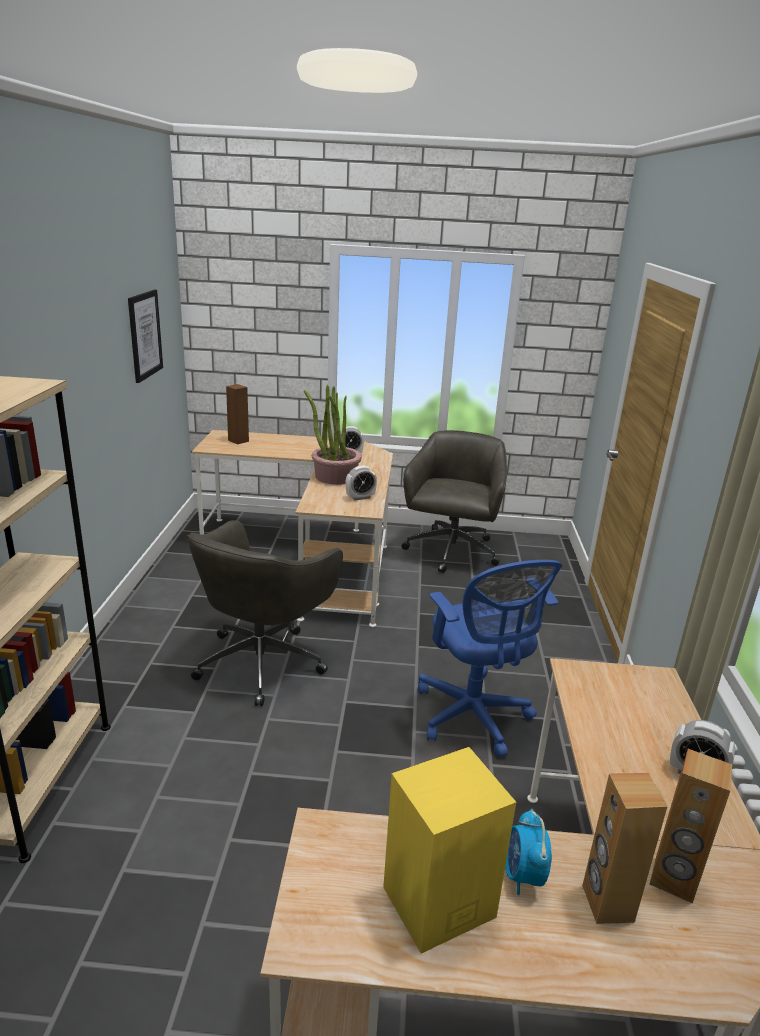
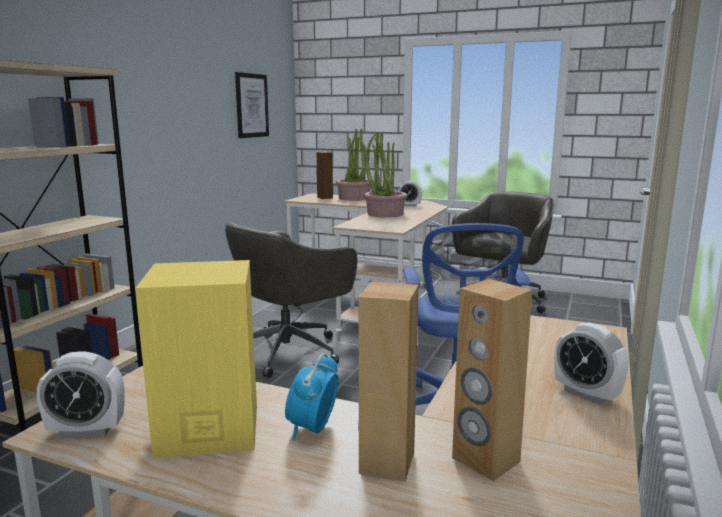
camera: 20 degrees right, 10 degrees down
alarm clock [346,466,377,501] -> alarm clock moved to [37,352,125,438]
none -> potted plant [336,129,377,201]

